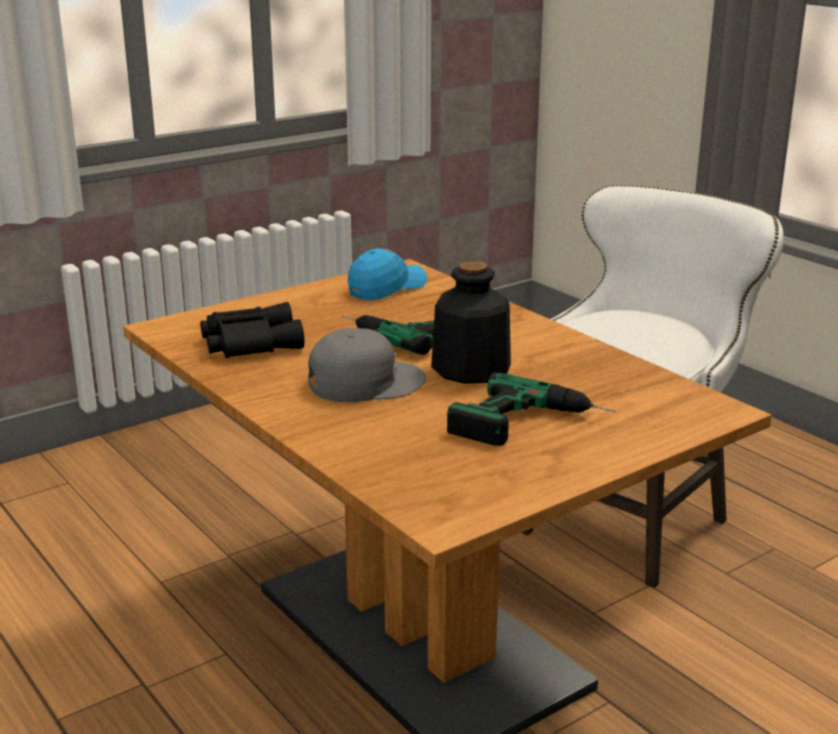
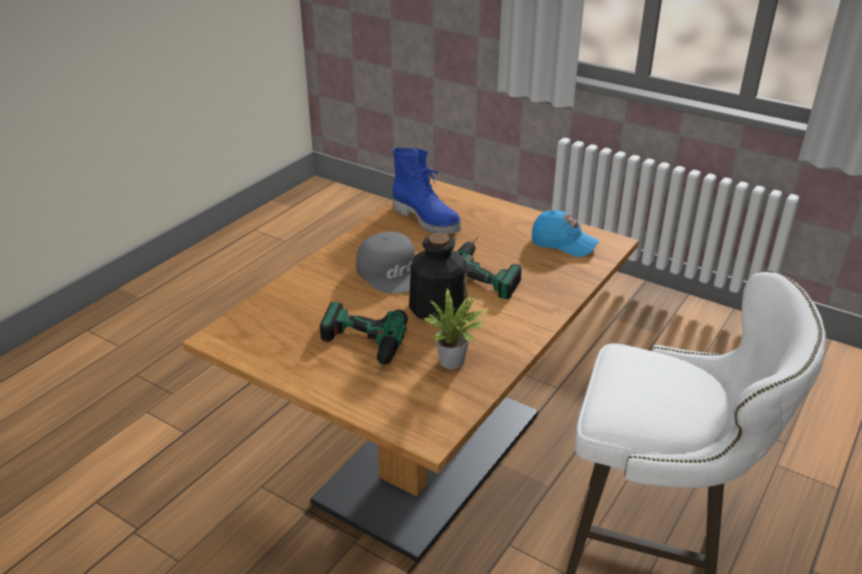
camera: 70 degrees right, 10 degrees up
black binoculars [200,302,304,358] -> blue boot [393,148,461,235]
none -> potted plant [424,288,489,369]

